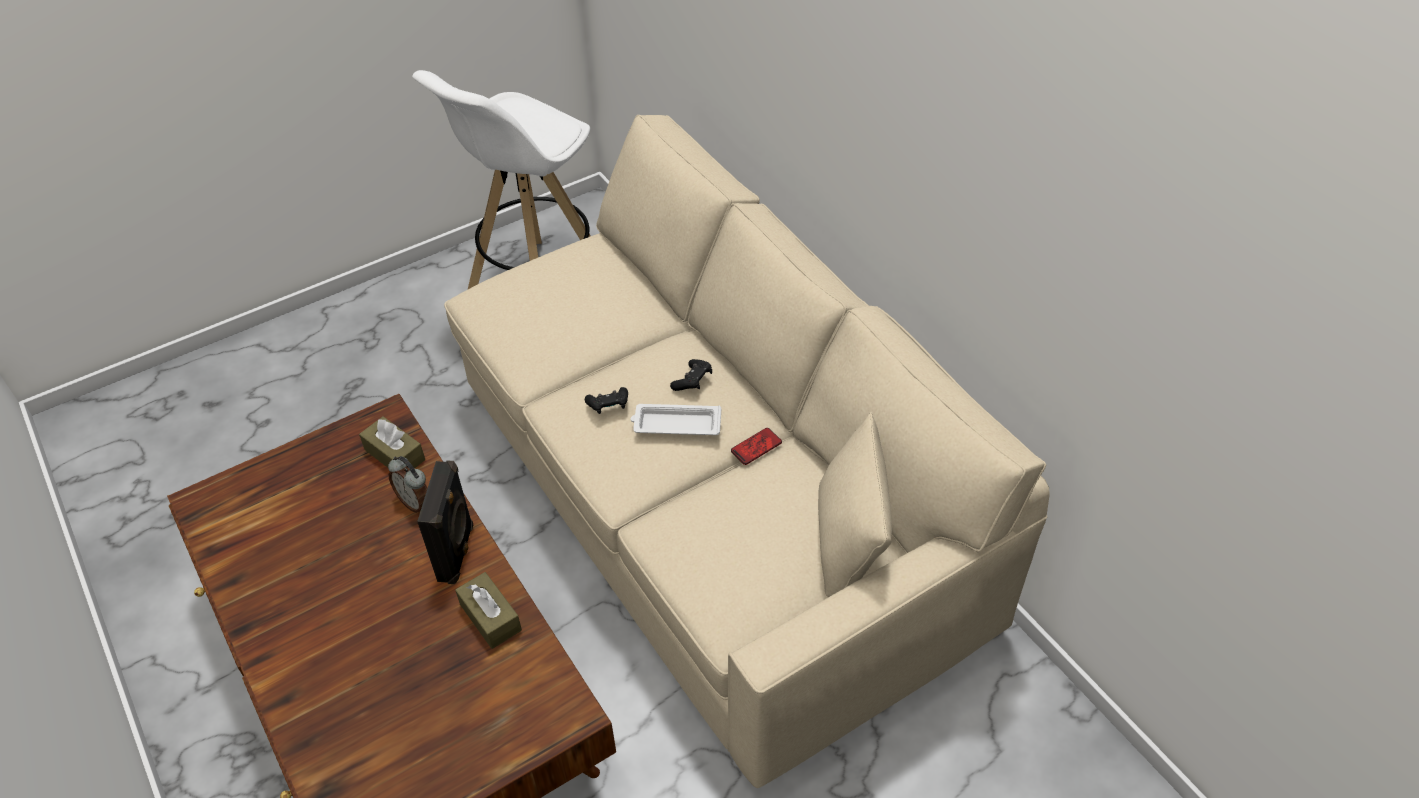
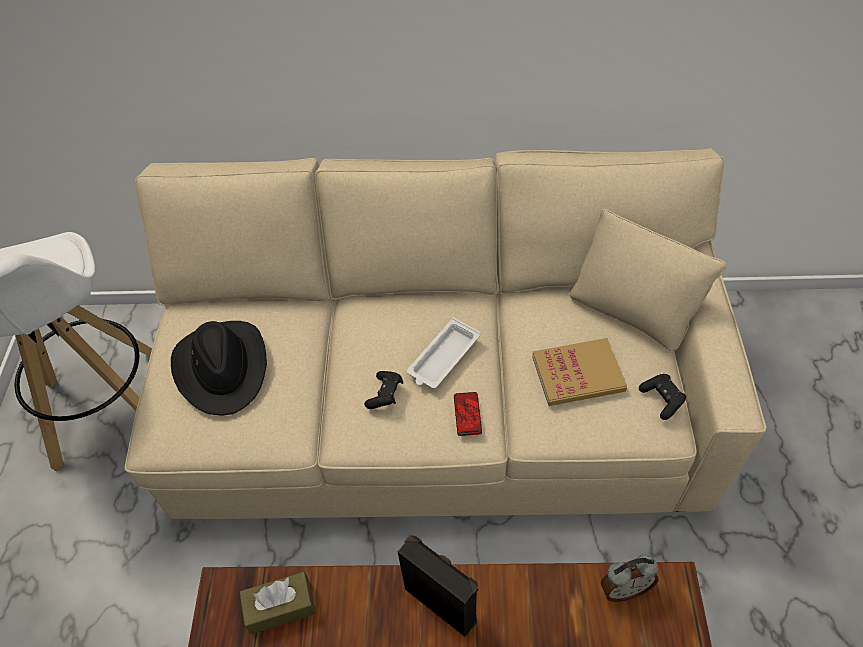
camera: 55 degrees left, 5 degrees up
alarm clock [388,456,428,513] -> alarm clock moved to [601,555,659,602]
brown tissue box [455,572,522,649] -> none
black game controller [670,359,712,391] -> black game controller moved to [639,374,686,420]
phone [731,428,782,465] -> phone moved to [454,392,482,436]
none -> black hat [171,321,267,416]
none -> book [532,338,627,406]

